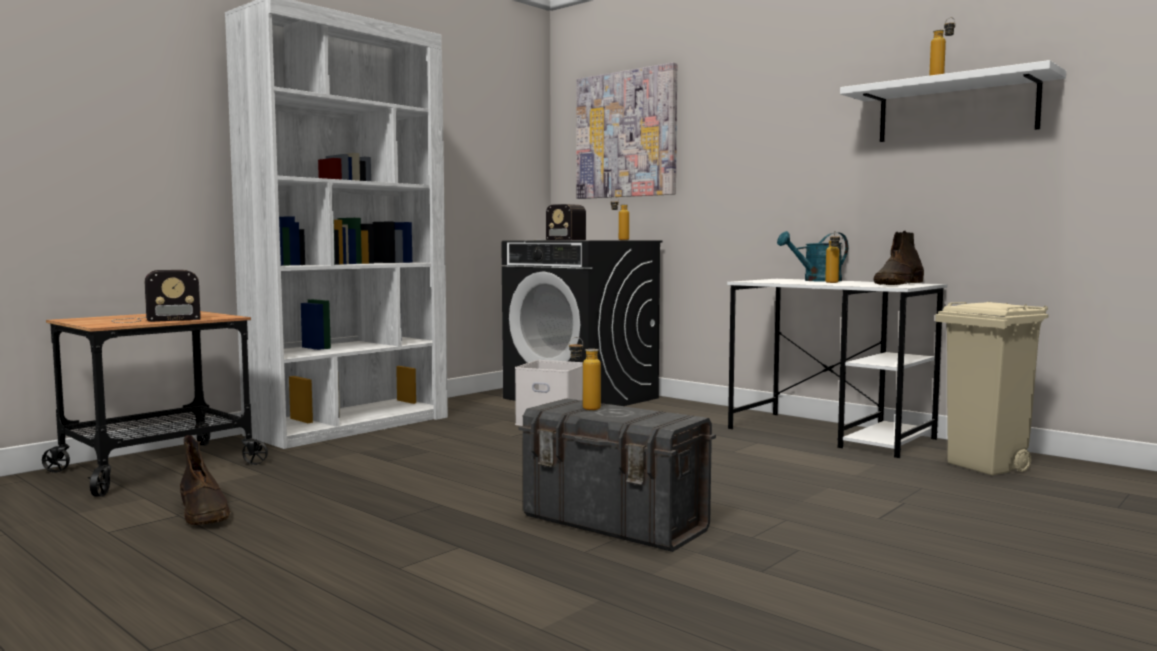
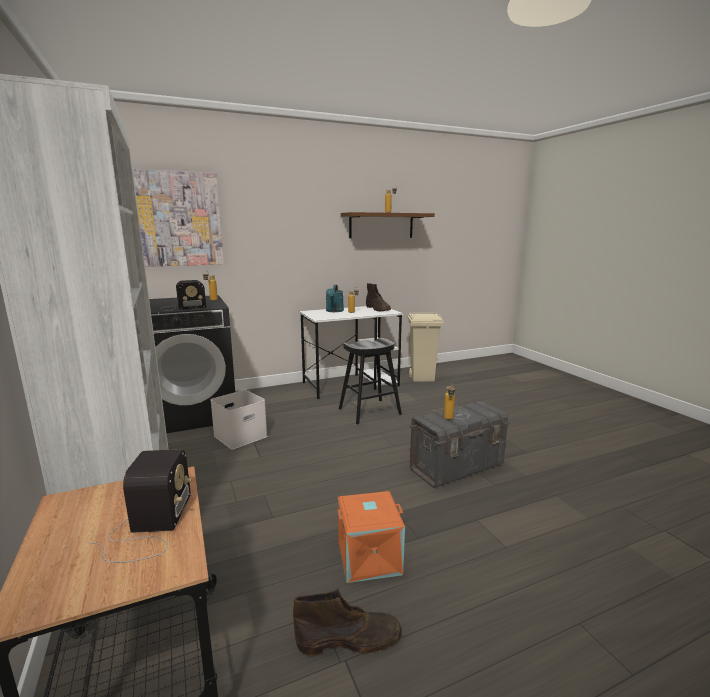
camera: 65 degrees left, 10 degrees up
white shelf [840,60,1066,142] -> brown shelf [341,212,435,238]
none -> orange storage box [337,491,405,583]
none -> black stool [339,338,402,424]

